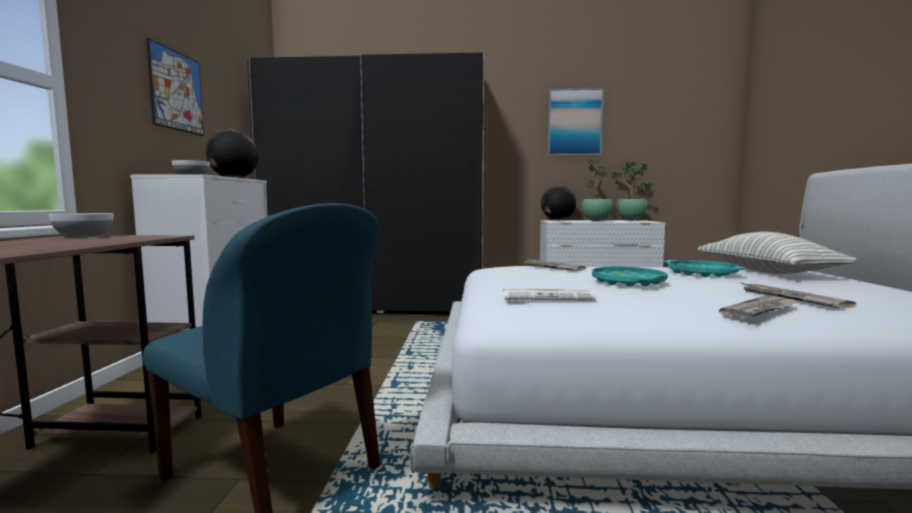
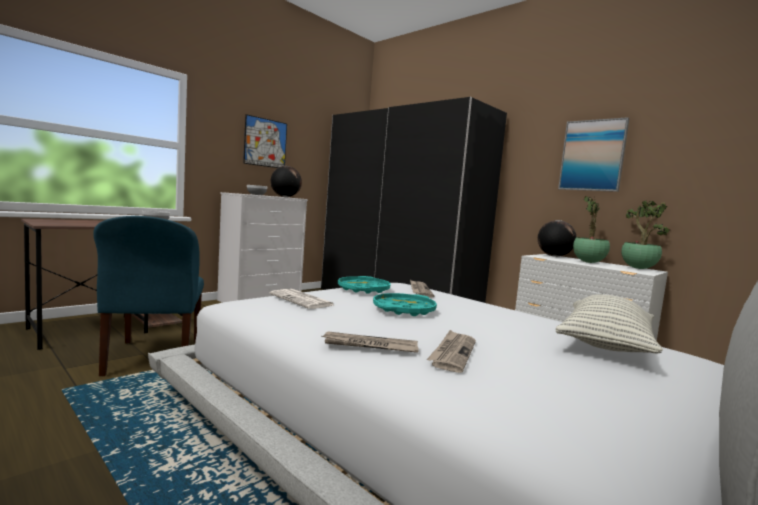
camera: 40 degrees right, 0 degrees up
turquoise tray [664,260,745,277] -> turquoise tray moved to [338,276,391,293]

